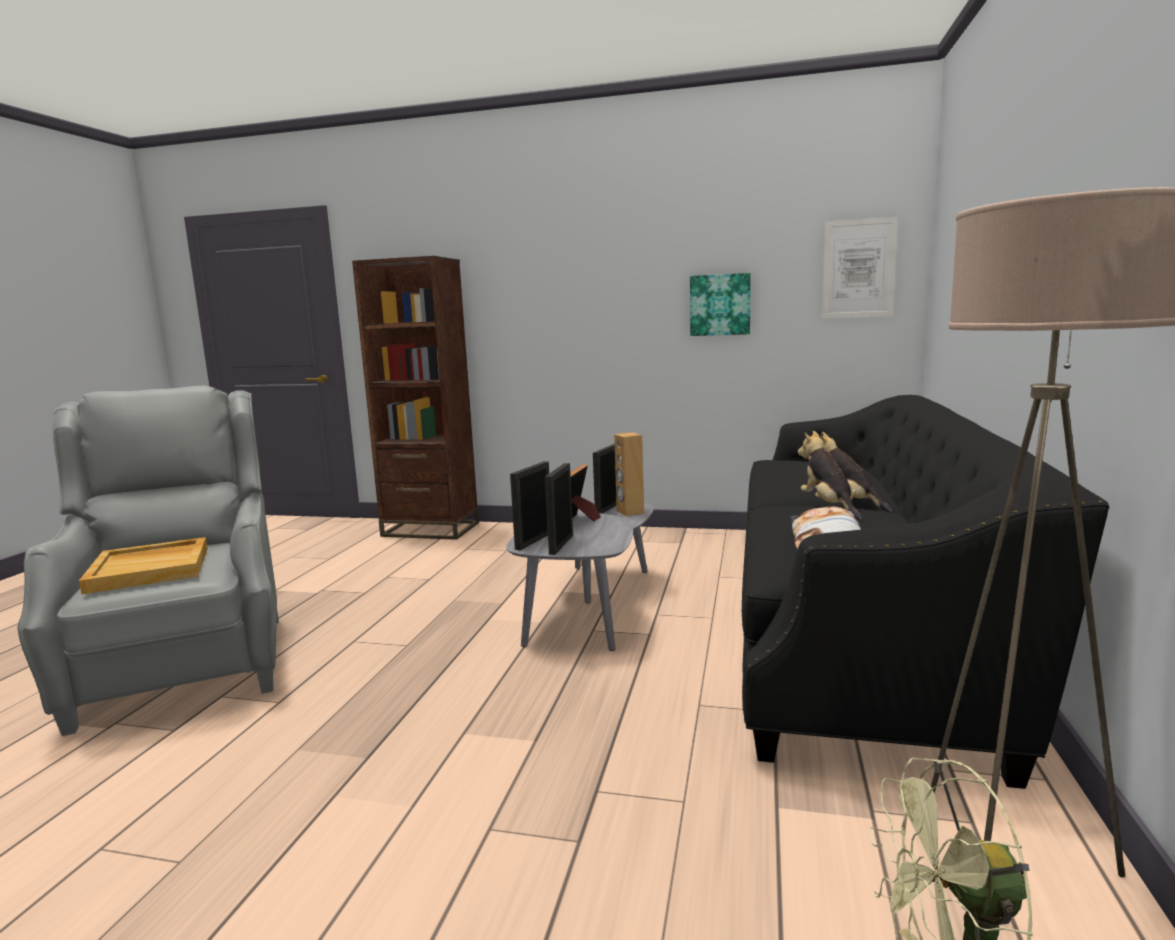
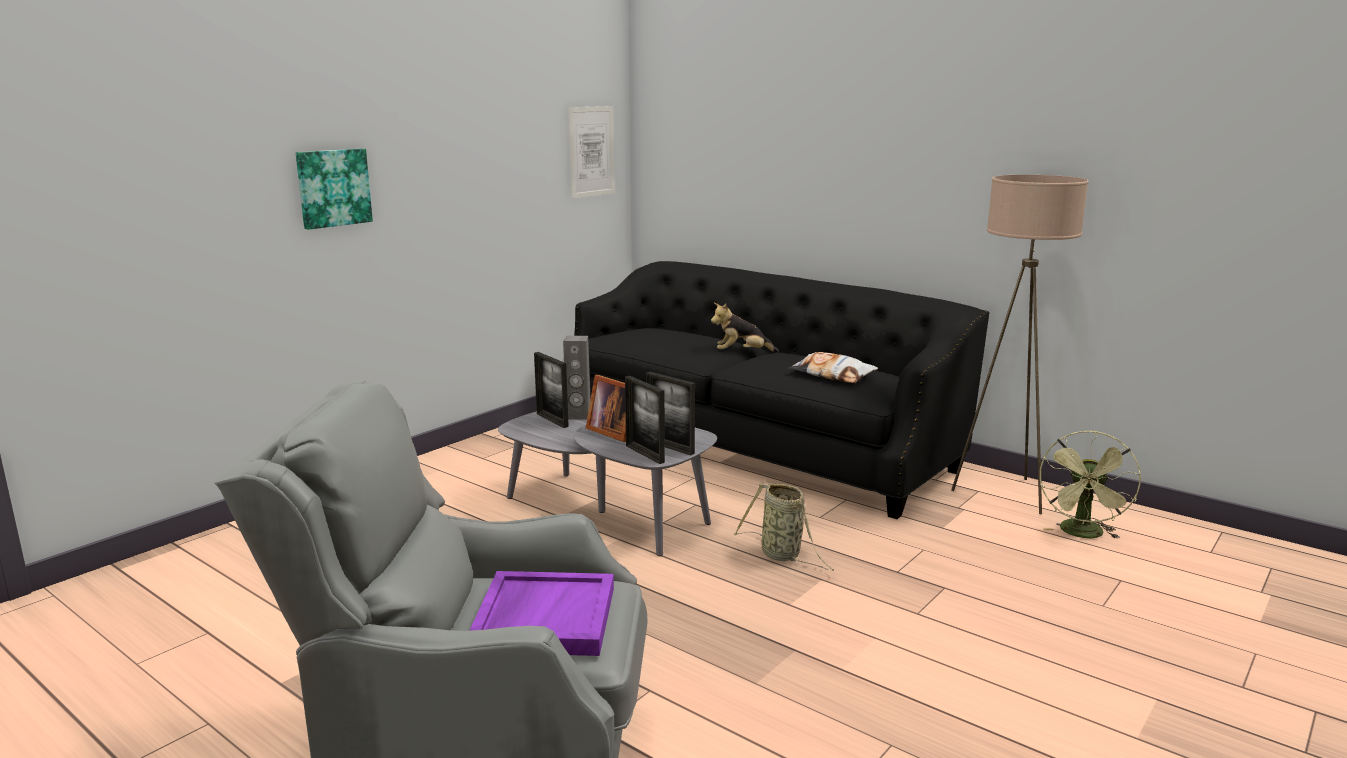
camera: 65 degrees left, 5 degrees up
beige tray [79,537,208,594] -> purple tray [469,571,614,656]
brown bookcase [352,256,479,540] -> none
brown speaker [614,432,644,516] -> grey speaker [563,336,591,420]
picture [690,273,751,336] -> picture moved to [296,149,373,230]
plush toy [798,431,862,520] -> none
none -> basket [734,482,834,571]

